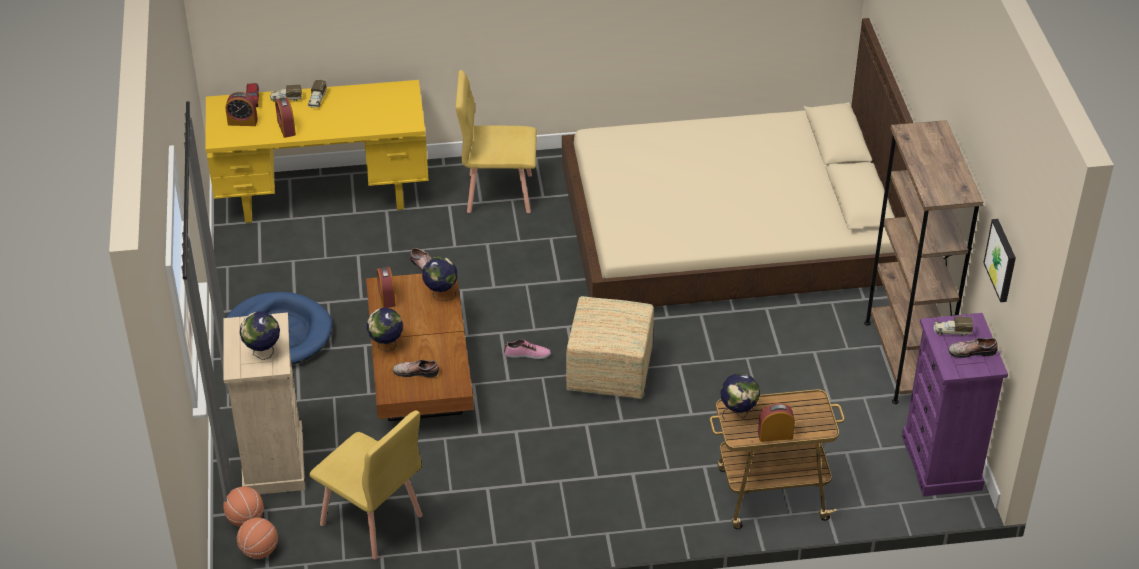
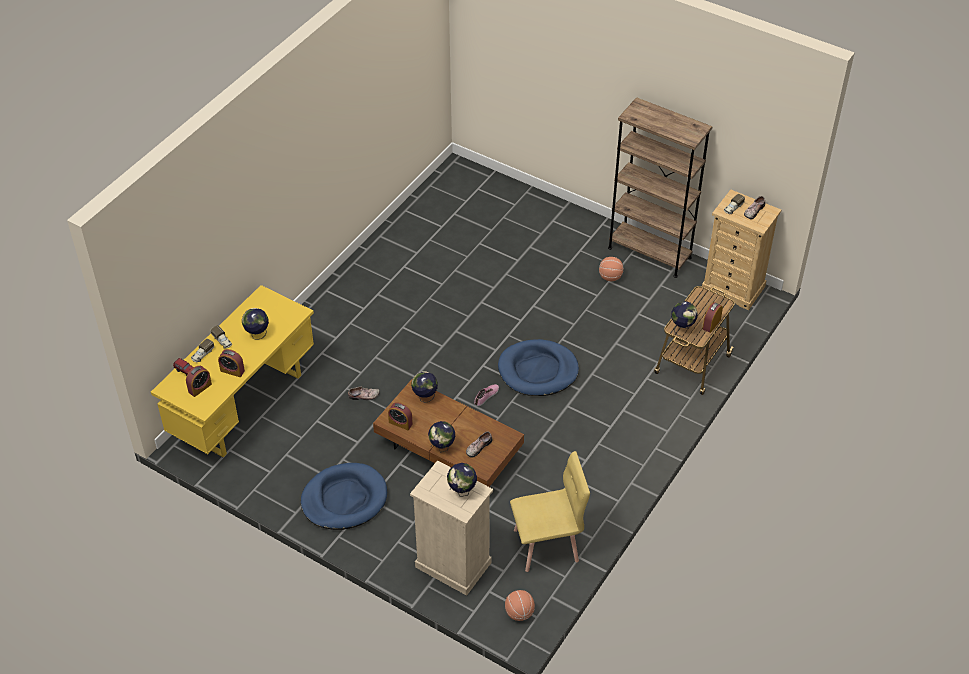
camera: 50 degrees left, 5 degrees up
basketball [223,486,264,527] -> basketball moved to [599,257,623,281]
yellow chair [456,70,537,213] -> none
beige bed [562,18,913,307] -> none
ottoman [566,296,654,399] -> blue dog bed [498,339,579,396]
purple dresser [902,313,1008,497] -> beige dresser [702,189,781,310]
picture [983,219,1016,302] -> none
none -> globe [242,308,269,340]

